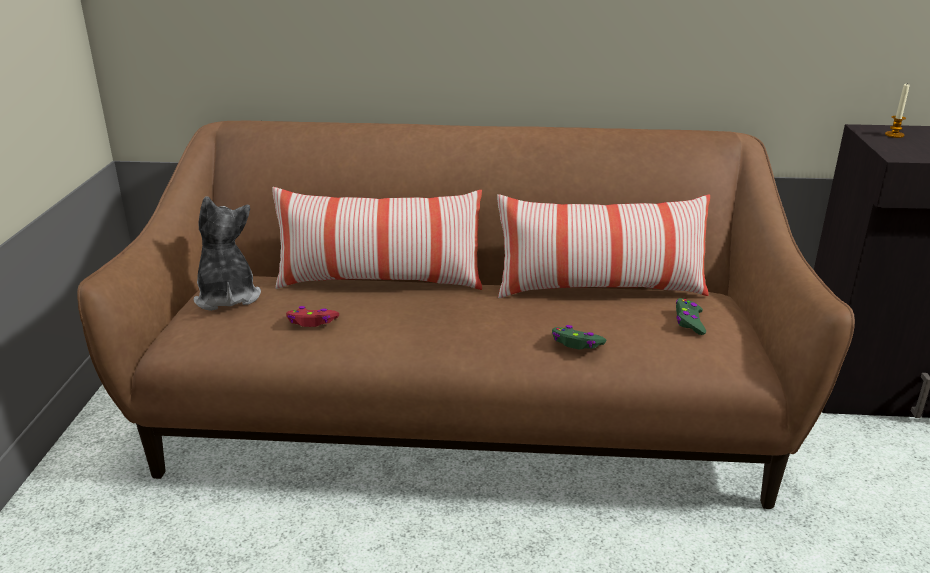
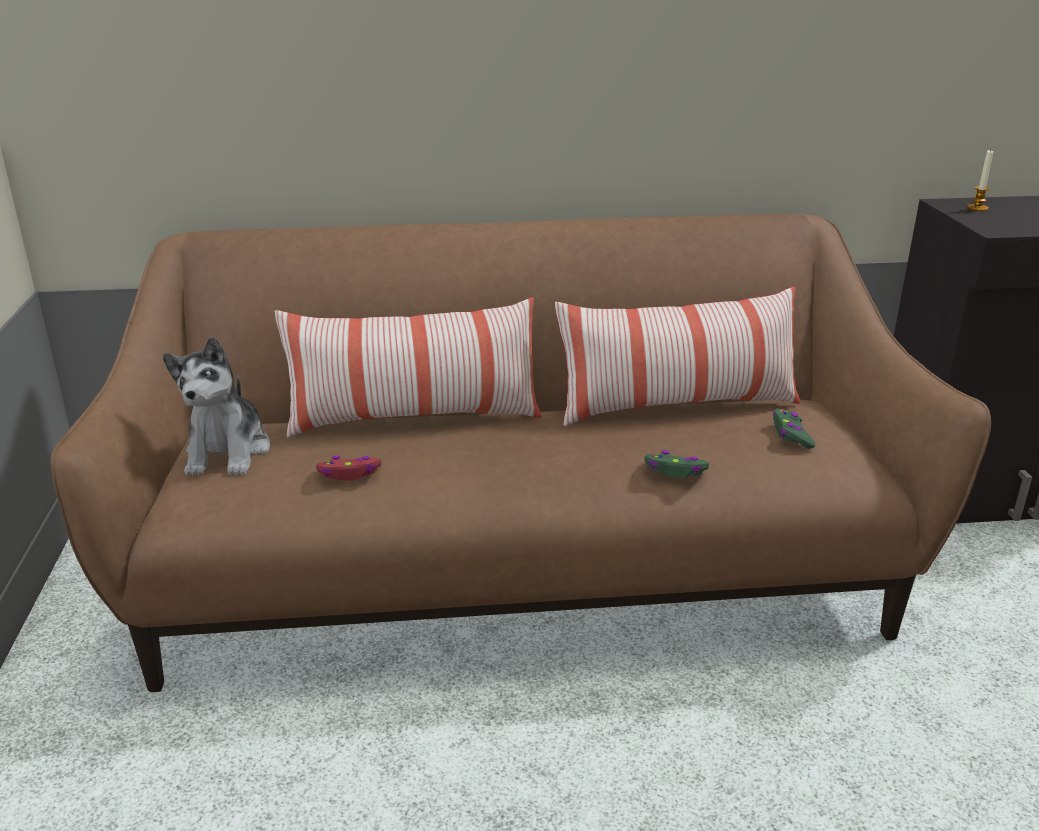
camera: 10 degrees left, 0 degrees up
plush toy [193,196,261,311] -> plush toy turned 150 degrees counterclockwise [163,336,270,475]

